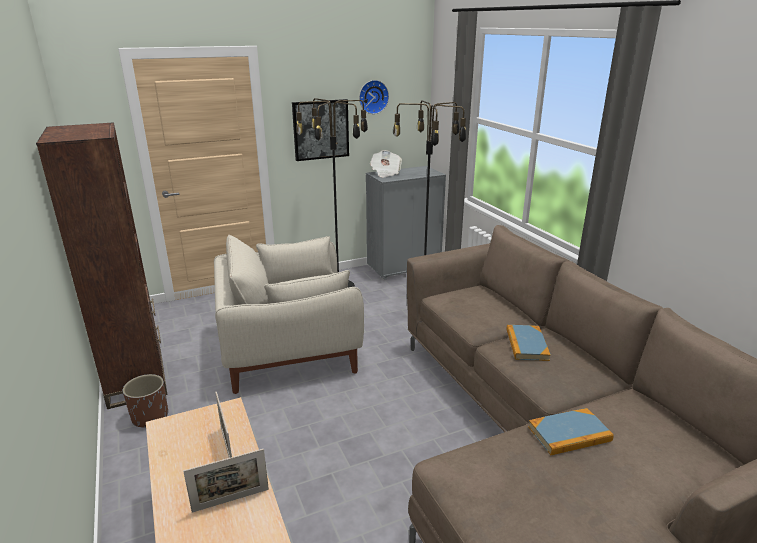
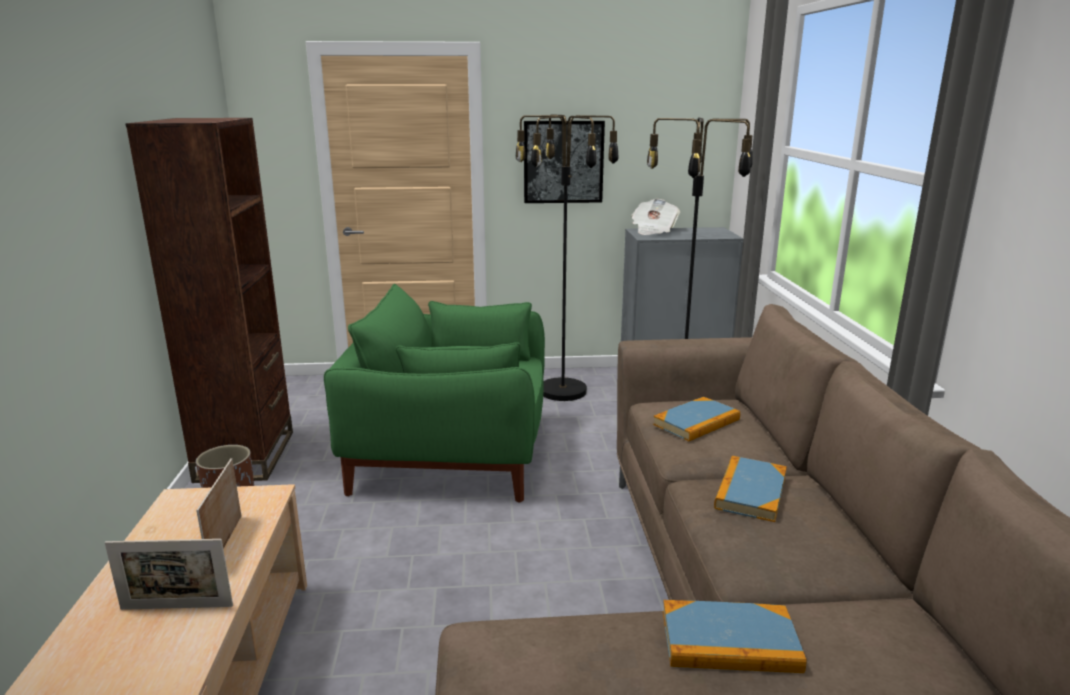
camera: 20 degrees right, 5 degrees down
beige armchair [214,234,364,394] -> green armchair [324,284,545,503]
wall clock [359,80,389,114] -> none
none -> book [653,397,740,441]

